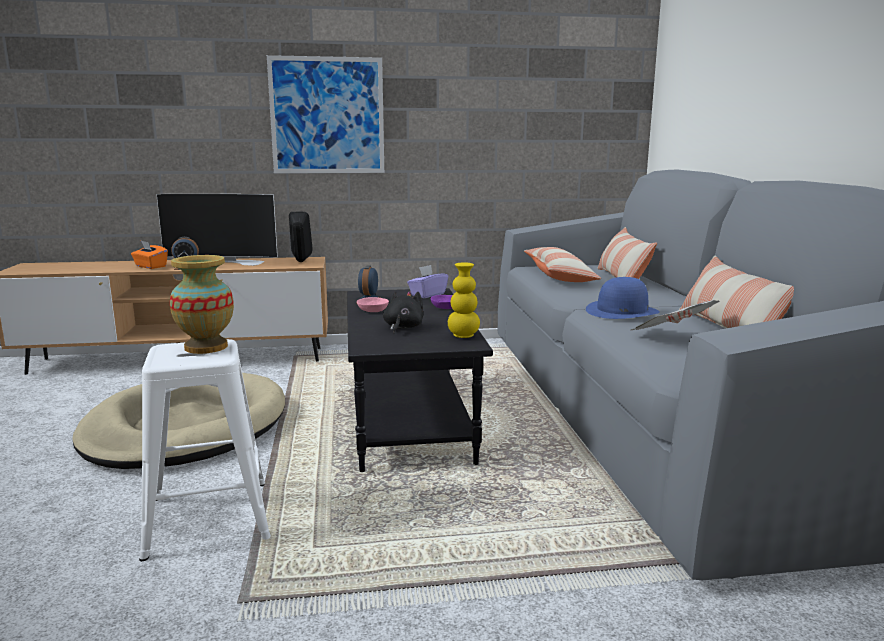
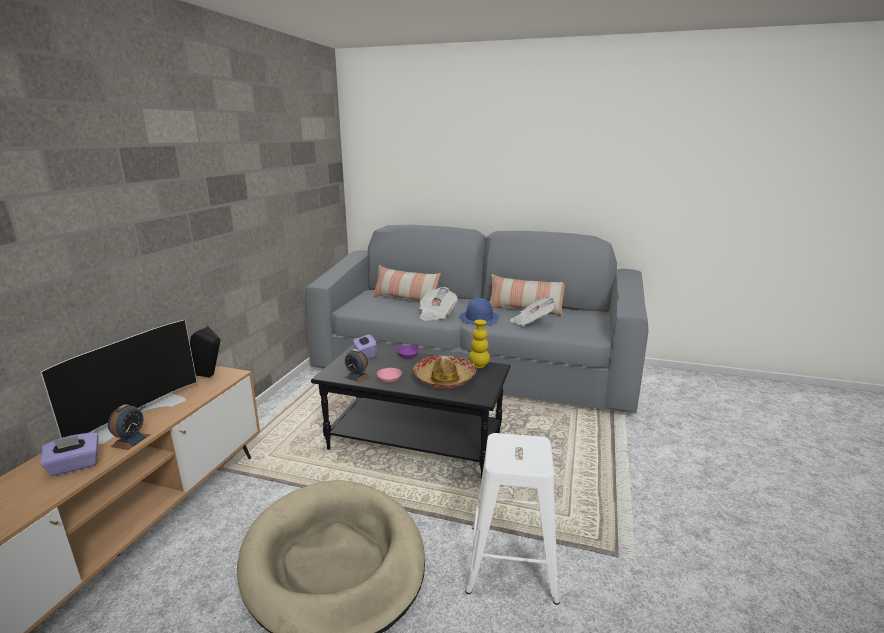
camera: 65 degrees left, 5 degrees up
orange tissue box [131,241,168,269] -> purple tissue box [40,433,99,476]
vase [170,255,234,354] -> none
picture [267,55,384,173] -> none
black plush toy [383,291,424,333] -> hat [413,355,477,388]
pillow [524,247,601,282] -> none
none -> newspaper [419,287,458,321]

